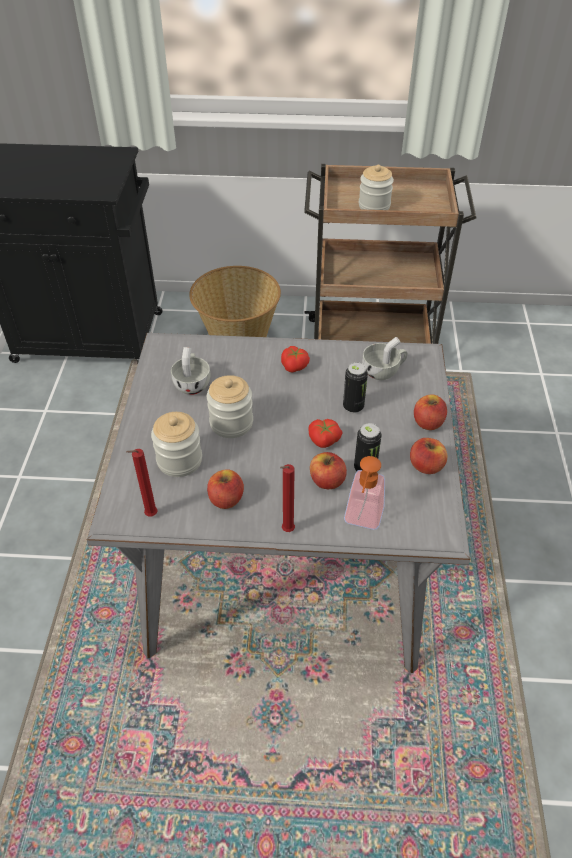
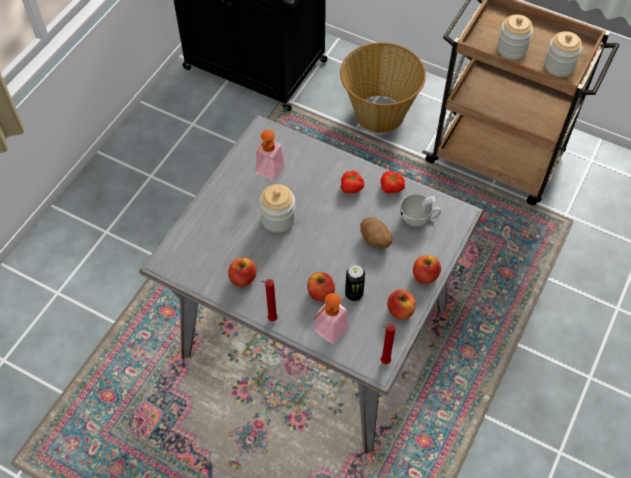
camera: 25 degrees right, 10 degrees up
red candle [127,449,158,517] -> red candle moved to [381,324,396,364]
jar [151,412,202,477] -> jar moved to [544,31,582,77]
white cup [171,347,210,395] -> soap dispenser [255,130,285,181]
tomato [309,419,342,448] -> tomato moved to [381,171,405,193]
can [343,362,368,413] -> potato [360,217,392,249]

